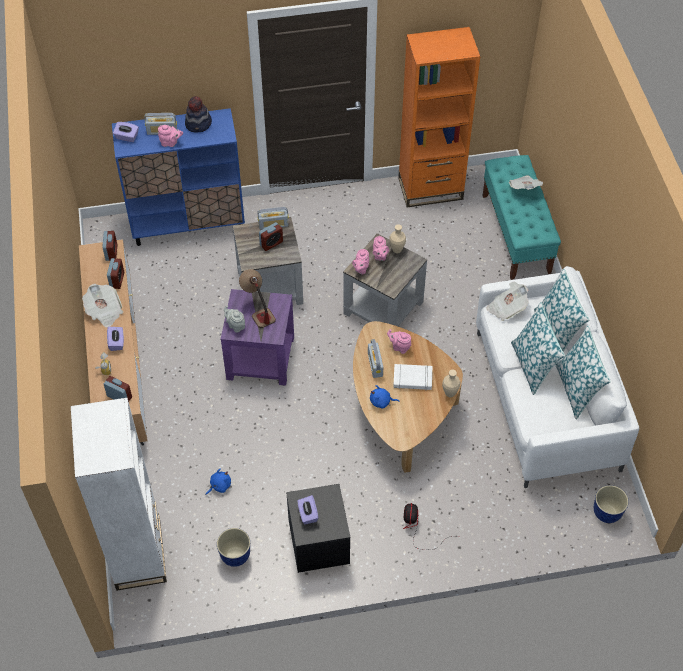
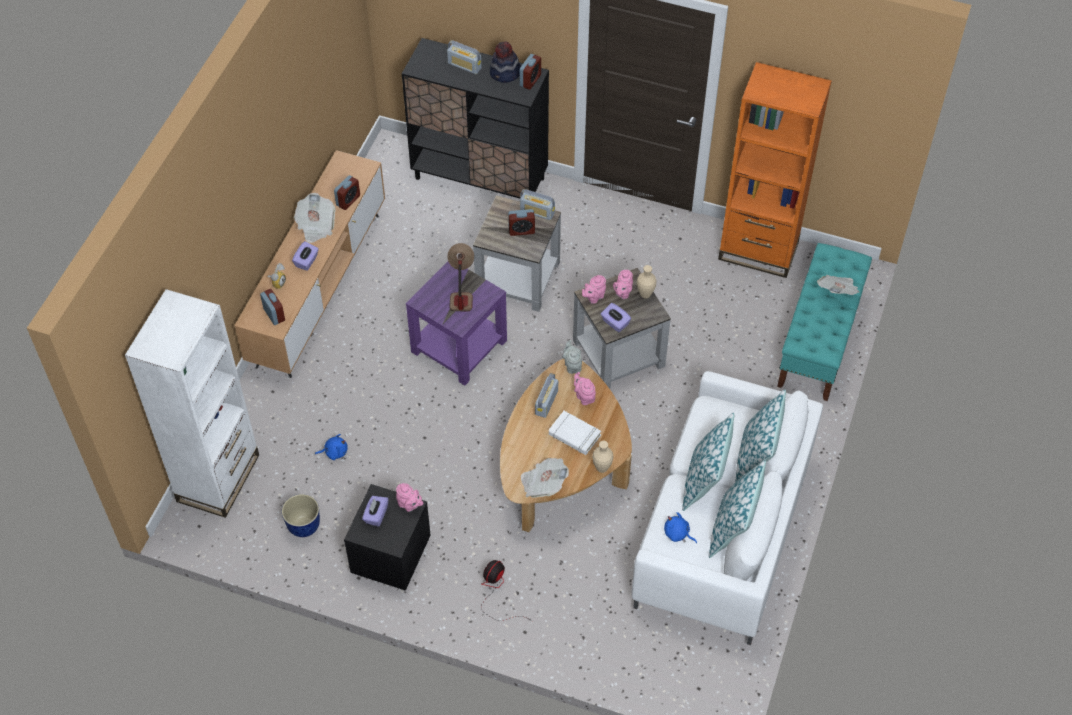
camera: 30 degrees right, 0 degrees up
alarm clock [102,231,117,261] -> alarm clock moved to [520,54,541,90]
blue cabinet [112,108,245,246] -> black cabinet [402,38,549,198]
purple tissue box [113,122,139,142] -> purple tissue box moved to [601,303,631,332]
pink teapot [158,125,183,147] -> pink teapot moved to [396,483,423,512]
grey teapot [224,305,245,333] -> grey teapot moved to [562,340,582,374]
blue plush toy [370,385,400,408] -> blue plush toy moved to [664,512,697,543]
newspaper [486,281,529,321] -> newspaper moved to [521,458,569,498]
planter [594,485,629,523] -> none

